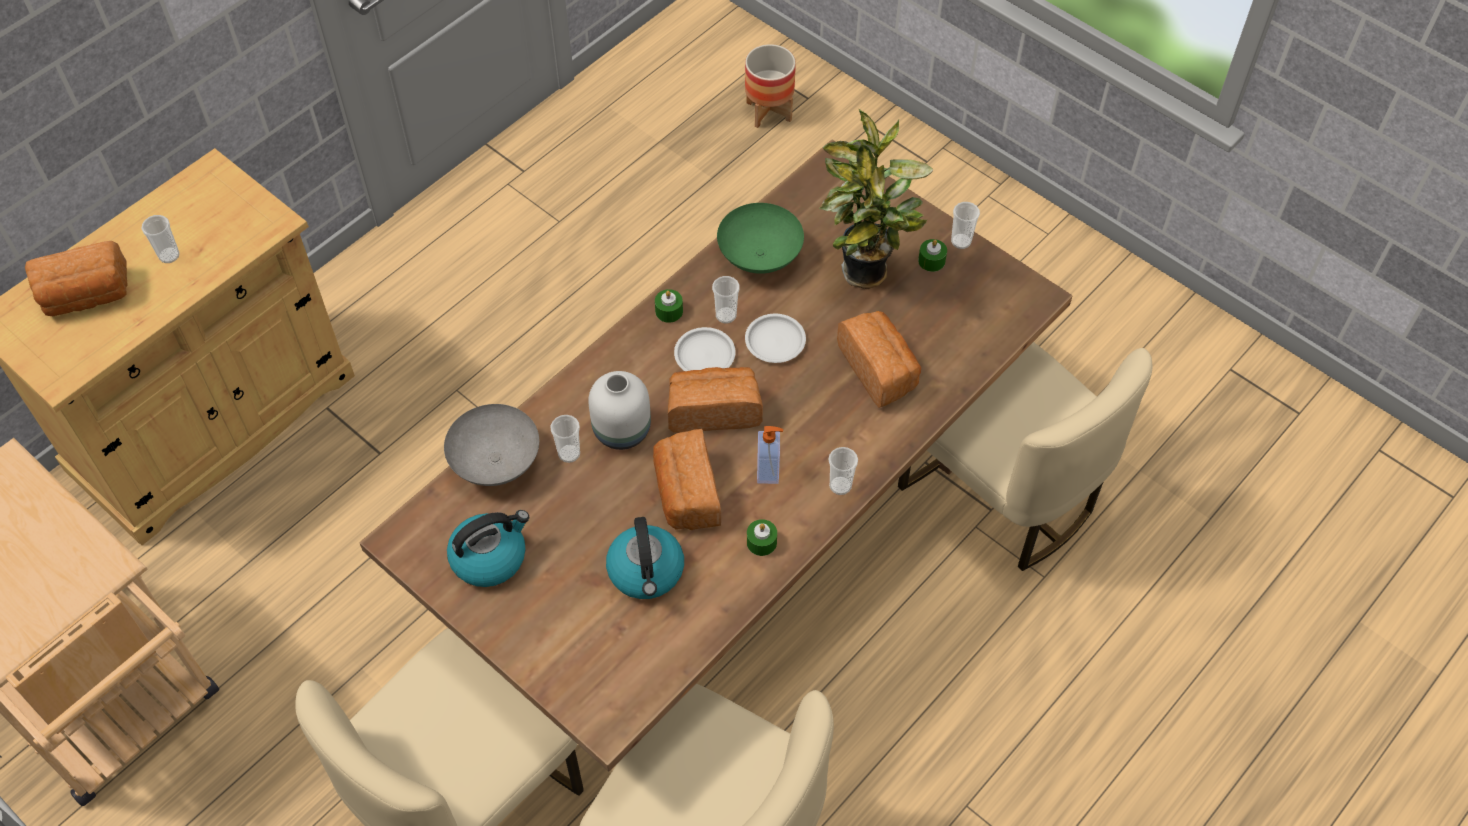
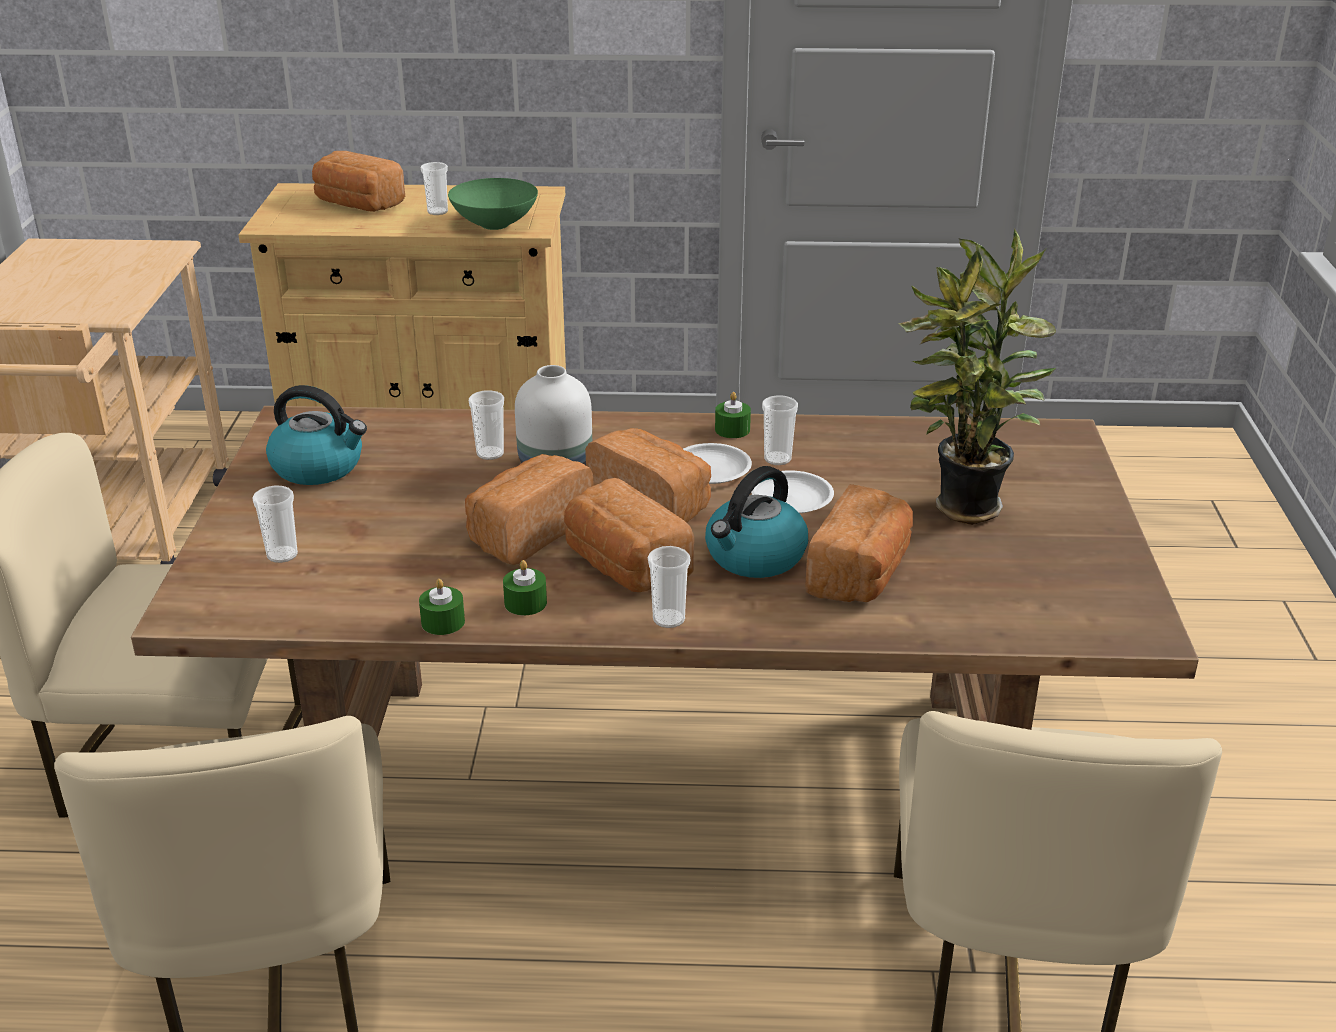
camera: 50 degrees right, 25 degrees down
grey bowl [444,404,539,486] -> none
kettle [606,517,684,599] -> kettle moved to [705,466,808,578]
green bowl [717,203,804,274] -> green bowl moved to [448,178,538,230]
planter [745,44,796,128] -> none
soap dispenser [757,426,783,484] -> bread [564,478,694,592]
green candle [918,239,947,272] -> green candle moved to [419,579,465,635]
cup [951,202,980,249] -> cup moved to [252,486,298,563]

